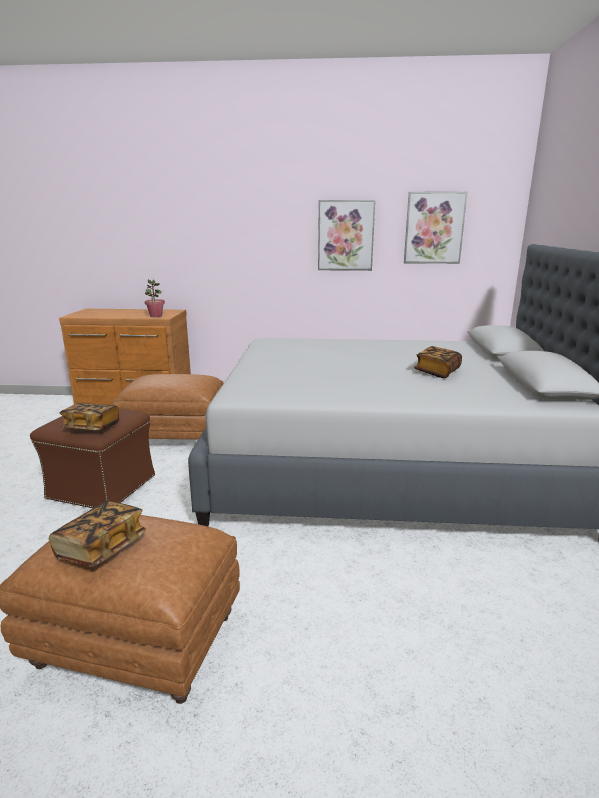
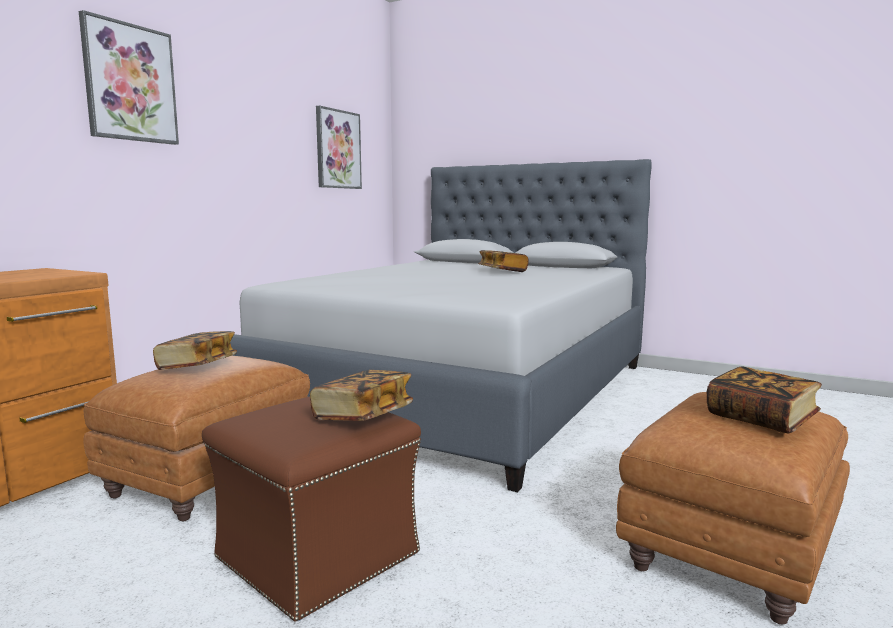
camera: 65 degrees left, 10 degrees down
potted plant [145,279,165,317] -> none
picture [318,200,375,271] -> picture moved to [79,10,179,145]
none -> book [153,331,237,370]

